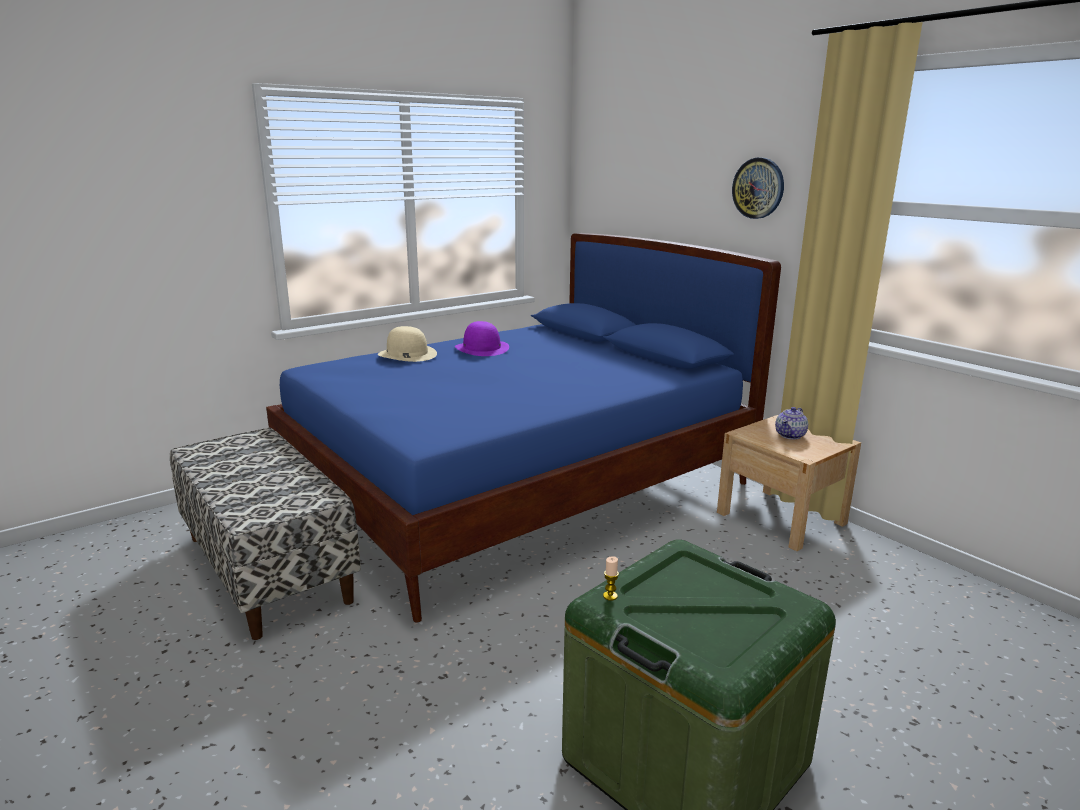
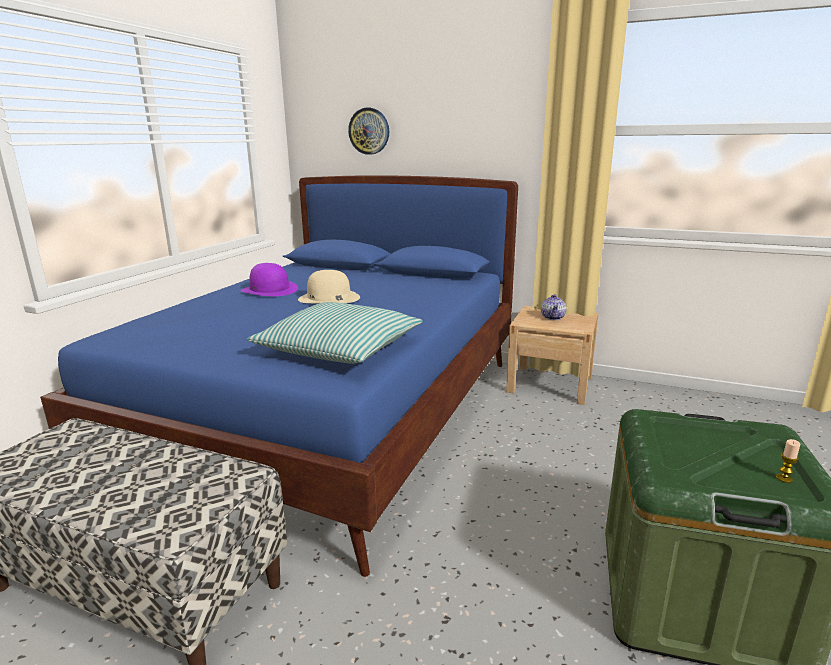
camera: 30 degrees left, 0 degrees up
beige hat [378,326,437,362] -> beige hat moved to [298,270,360,303]
candle [603,556,619,601] -> candle moved to [776,439,801,483]
wall clock [732,158,784,219] -> wall clock moved to [348,108,389,155]
none -> pillow [247,302,423,364]

